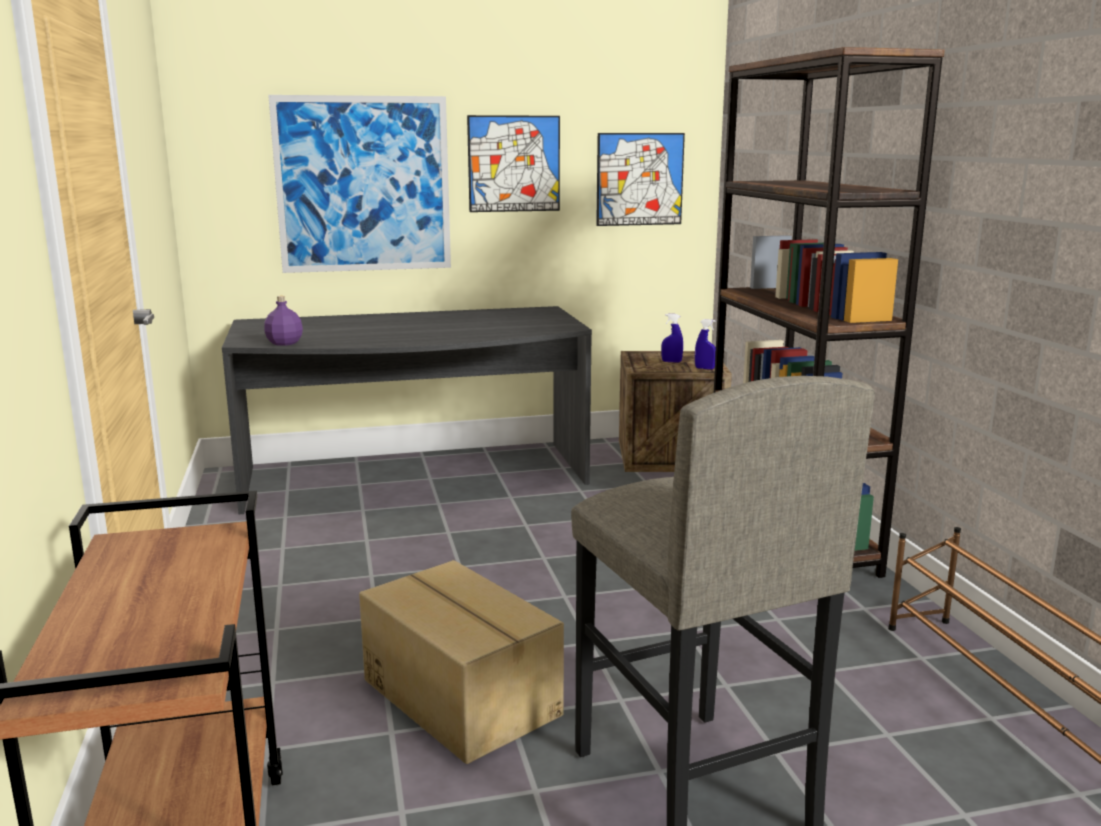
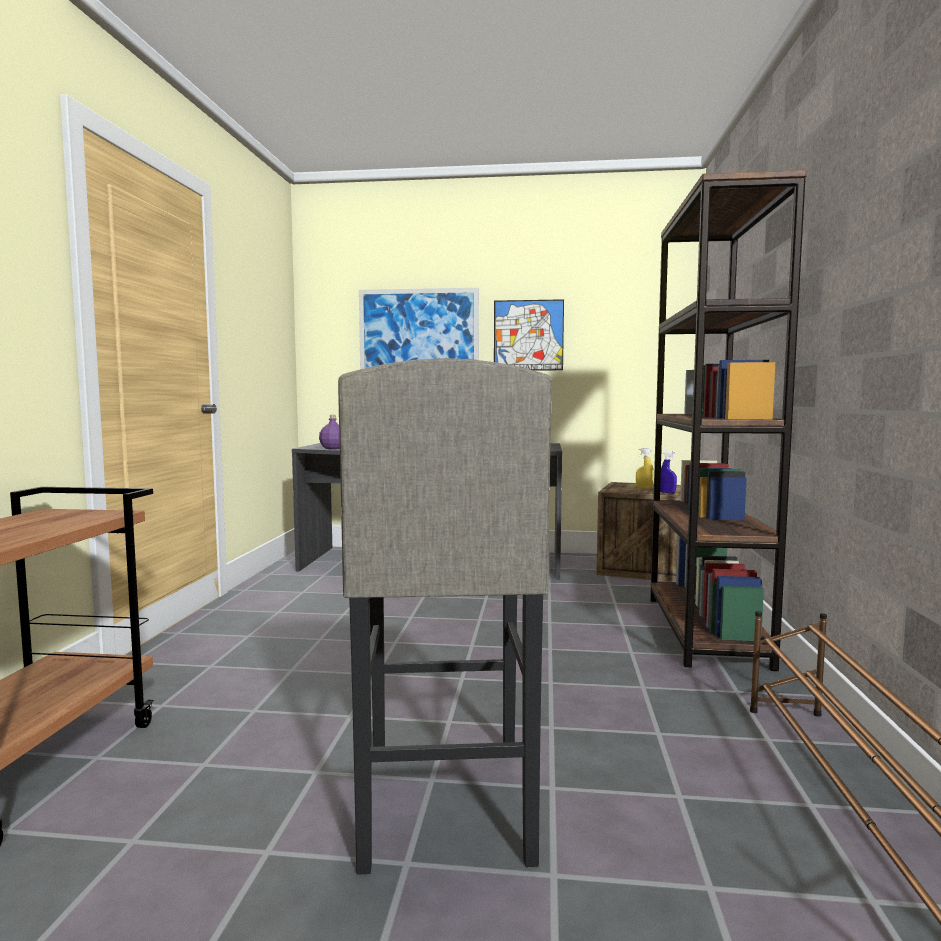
camera: 20 degrees right, 10 degrees down
cardboard box [359,560,564,764] -> none
picture [596,133,685,226] -> none
blue spray bottle [661,314,683,362] -> yellow spray bottle [636,448,654,489]

